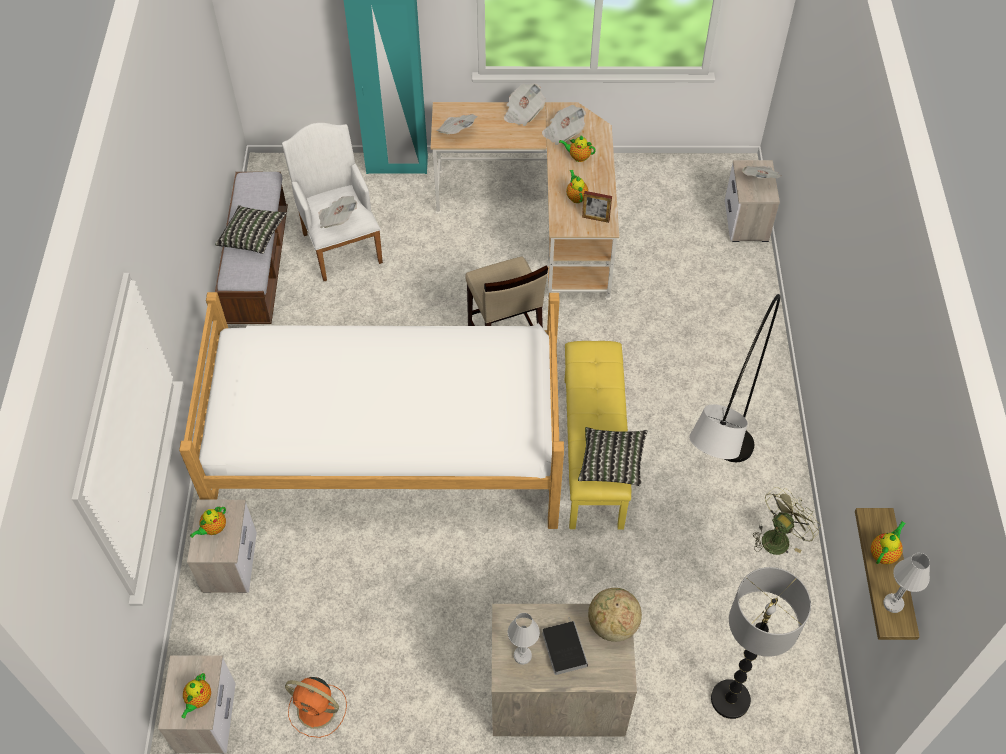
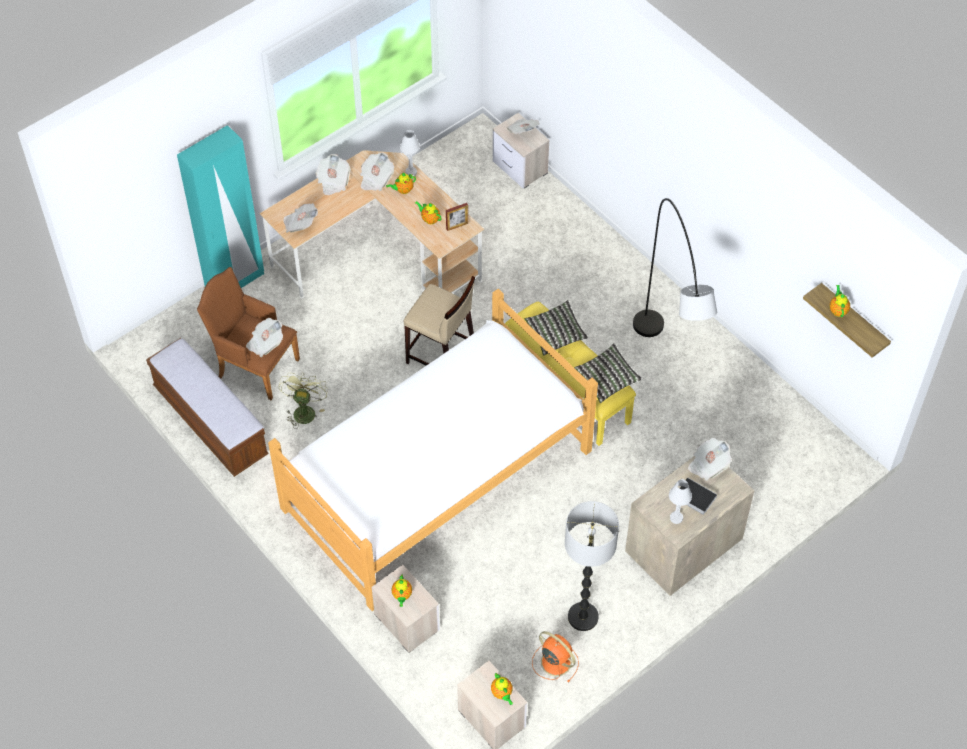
camera: 40 degrees left, 0 degrees up
pillow [215,205,287,254] -> pillow moved to [525,300,588,356]
white armchair [282,123,383,281] -> brown armchair [197,267,300,400]
orange fan [285,677,347,738] -> orange fan turned 120 degrees counterclockwise [532,631,579,682]
globe [588,588,642,642] -> newspaper [688,438,731,481]
floor lamp [711,567,811,719] -> floor lamp moved to [565,501,619,631]
green fan [753,487,821,555] -> green fan moved to [279,372,328,429]
white table lamp [883,553,930,613] -> white table lamp moved to [400,130,420,176]

